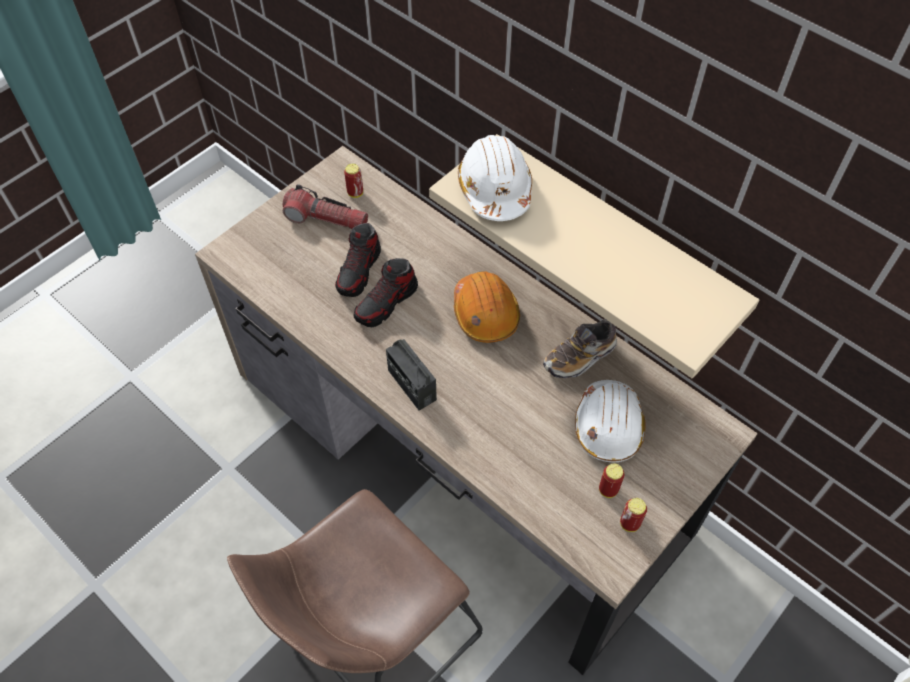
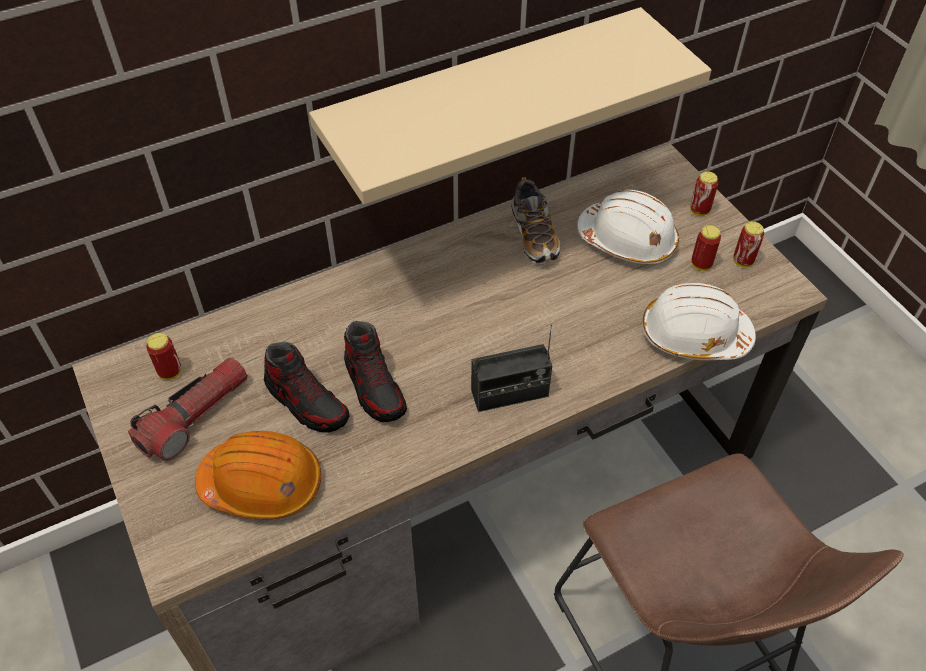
camera: 70 degrees left, 5 degrees down
orange hard hat [454,271,520,343] -> orange hard hat moved to [195,431,321,520]
white hard hat [458,135,532,221] -> white hard hat moved to [642,283,756,360]
none -> can [690,171,718,216]

